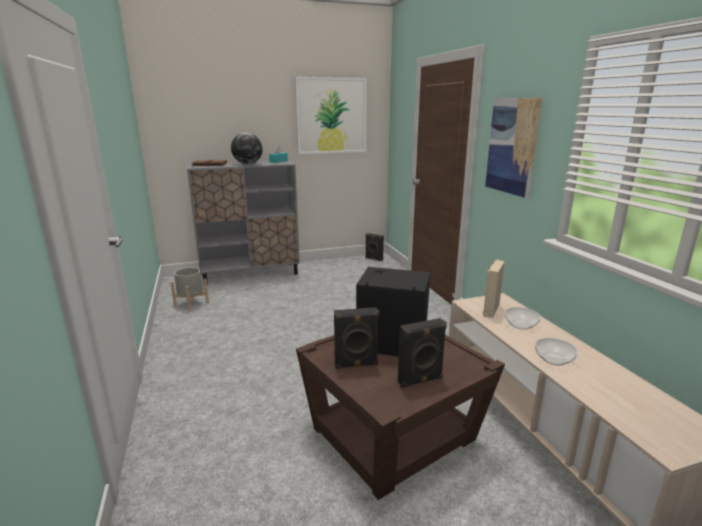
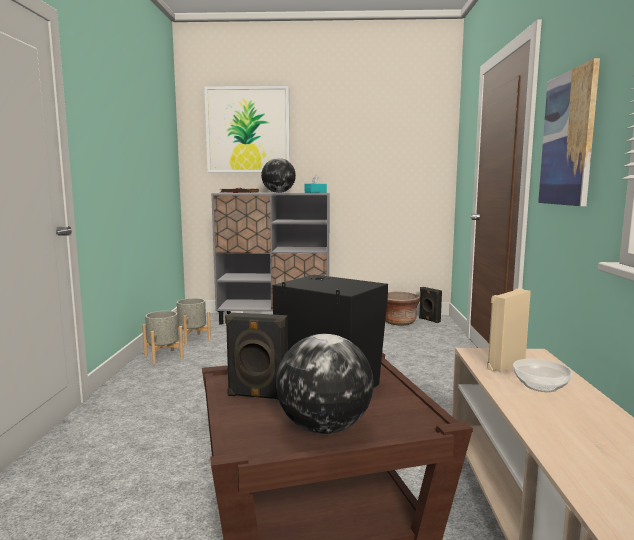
camera: 20 degrees right, 10 degrees down
picture [295,77,367,154] -> picture moved to [204,86,290,173]
black speaker [398,318,447,388] -> globe [276,334,374,434]
bowl [535,338,578,365] -> none
none -> grey planter [142,311,184,364]
none -> brown planter [385,292,420,325]

